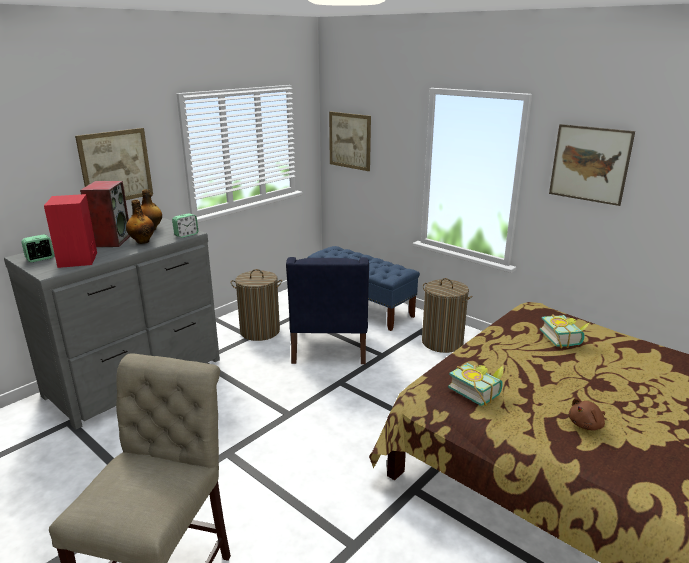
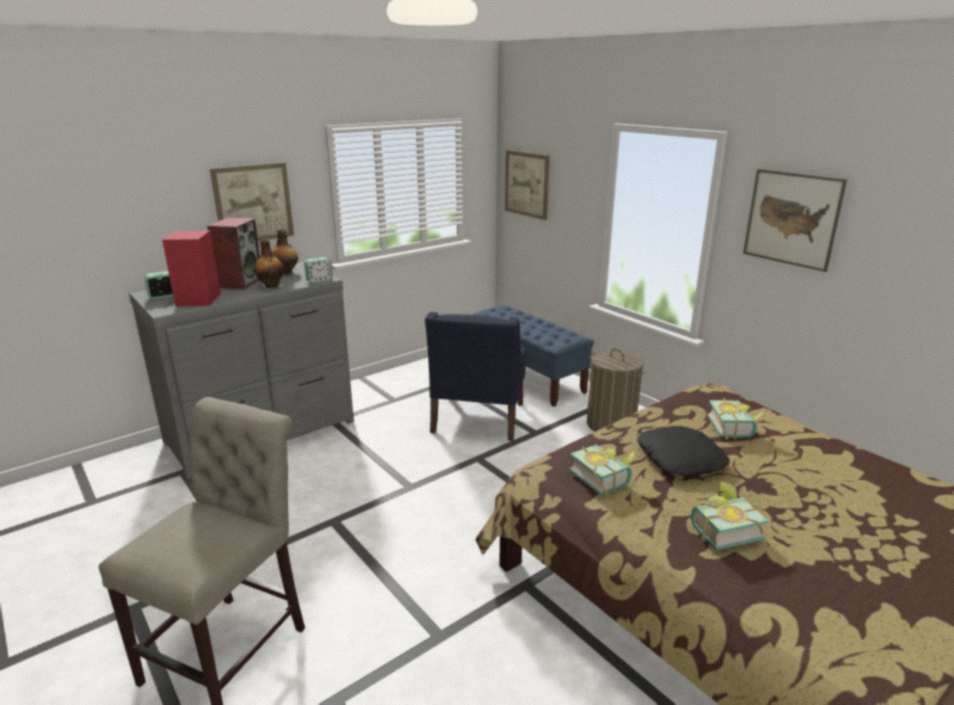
camera: 10 degrees right, 0 degrees up
laundry basket [230,269,282,341] -> none
brown plush toy [569,398,605,431] -> book [691,482,768,550]
none -> black pillow [637,426,730,476]

